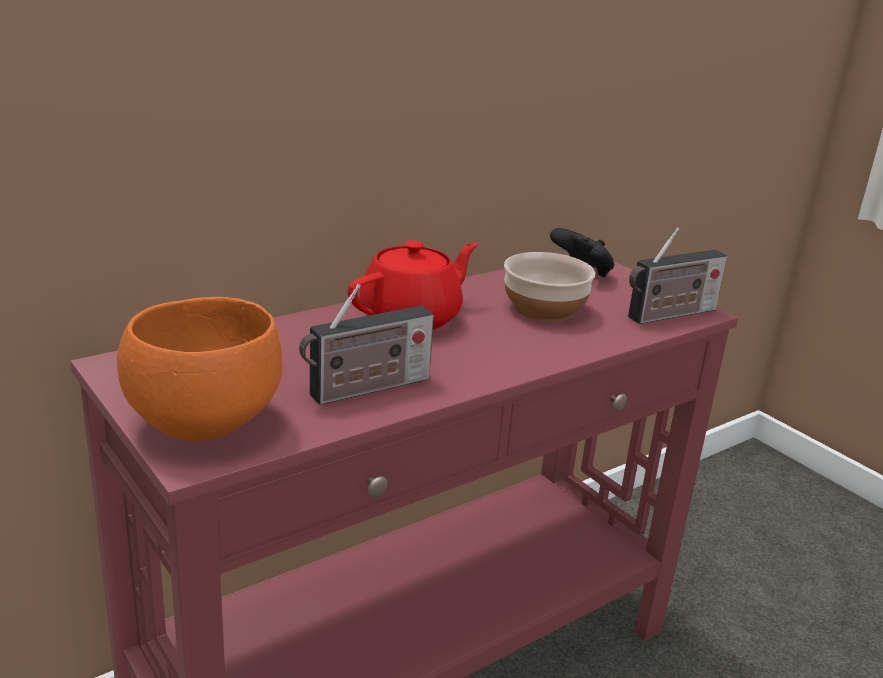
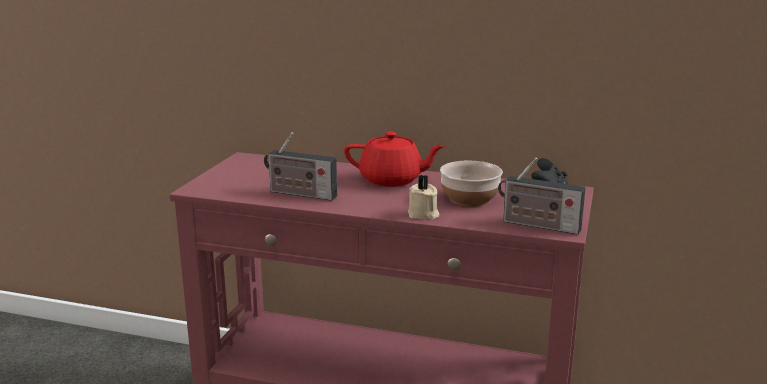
camera: 55 degrees right, 5 degrees down
orange bowl [117,297,282,441] -> none
none -> beige candle [408,175,439,220]

